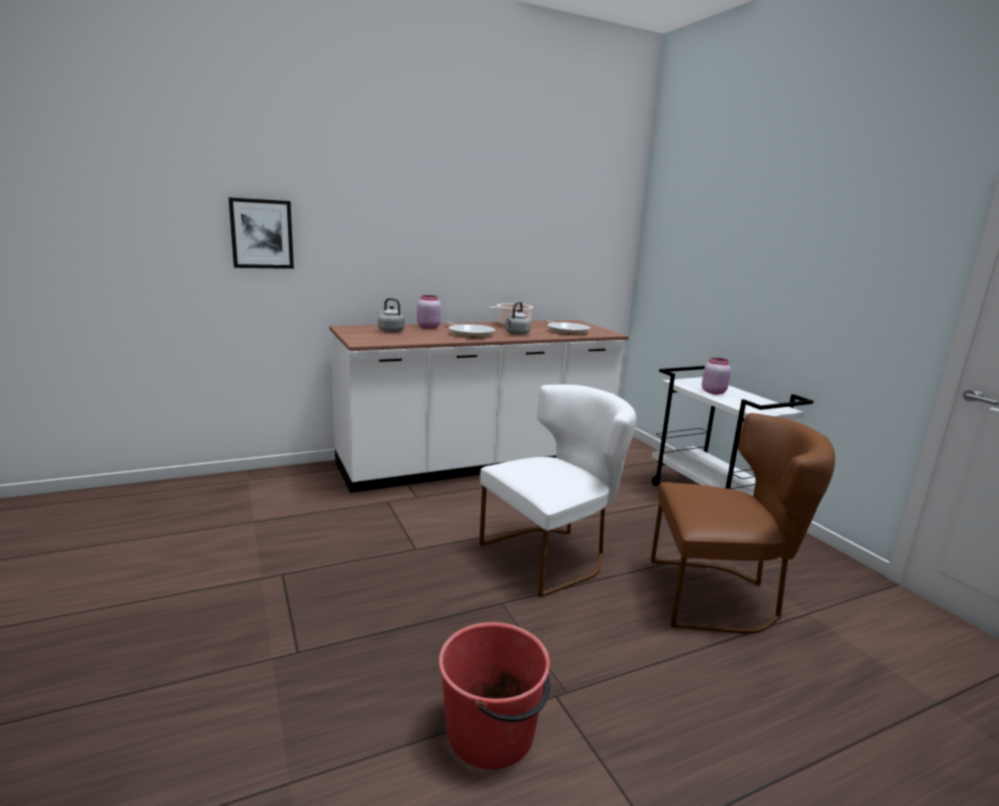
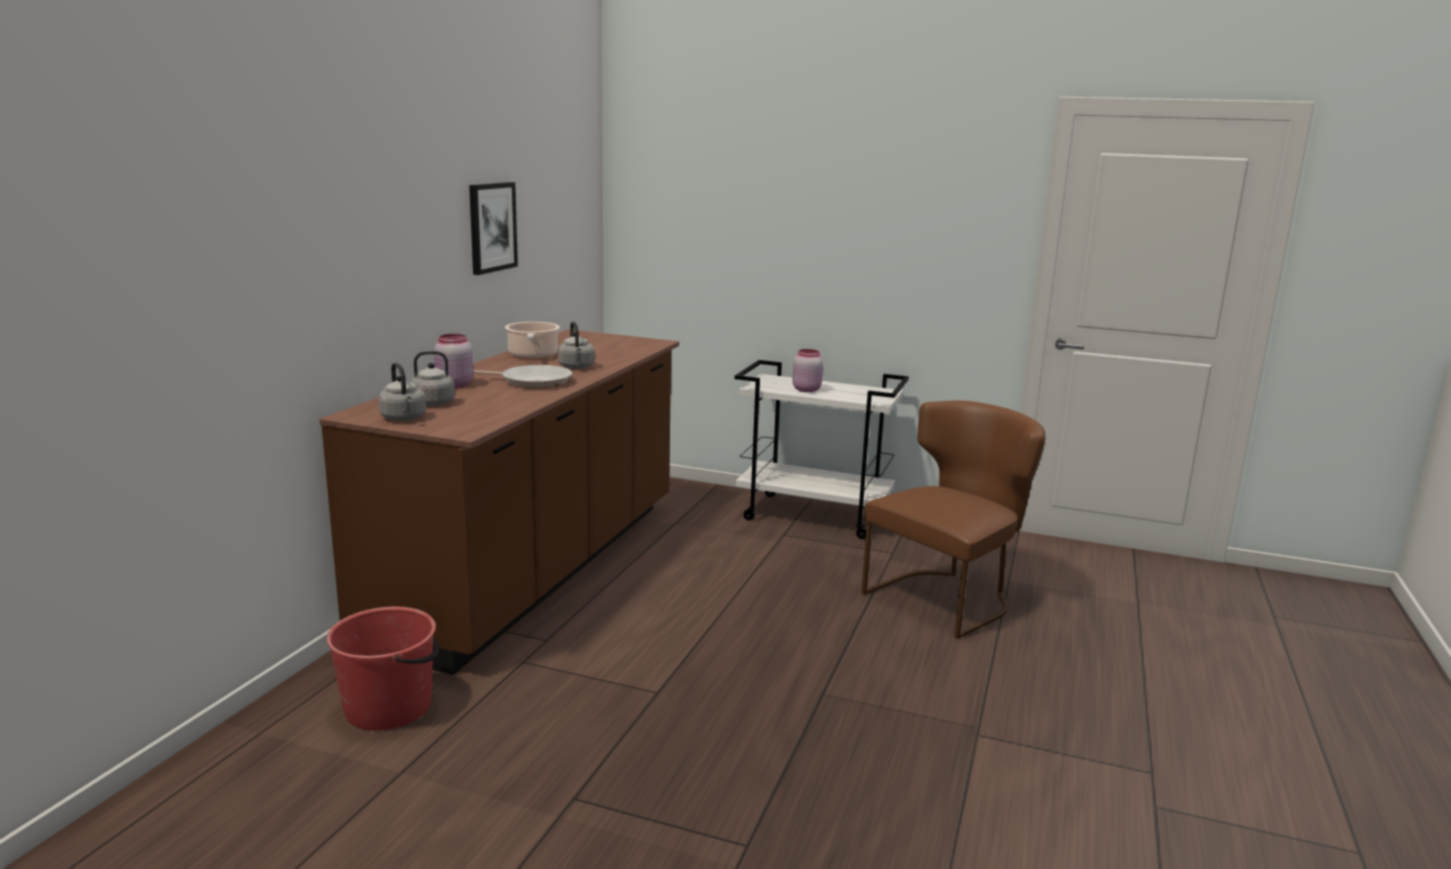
camera: 45 degrees left, 0 degrees up
picture [228,197,294,269] -> picture moved to [469,182,518,275]
white counter [329,320,629,493] -> brown counter [319,329,679,675]
red bucket [439,622,550,770] -> red bucket moved to [326,607,440,730]
white chair [479,385,636,598] -> none
frying pan [544,319,590,335] -> none
none -> grey kettle [378,362,426,421]

